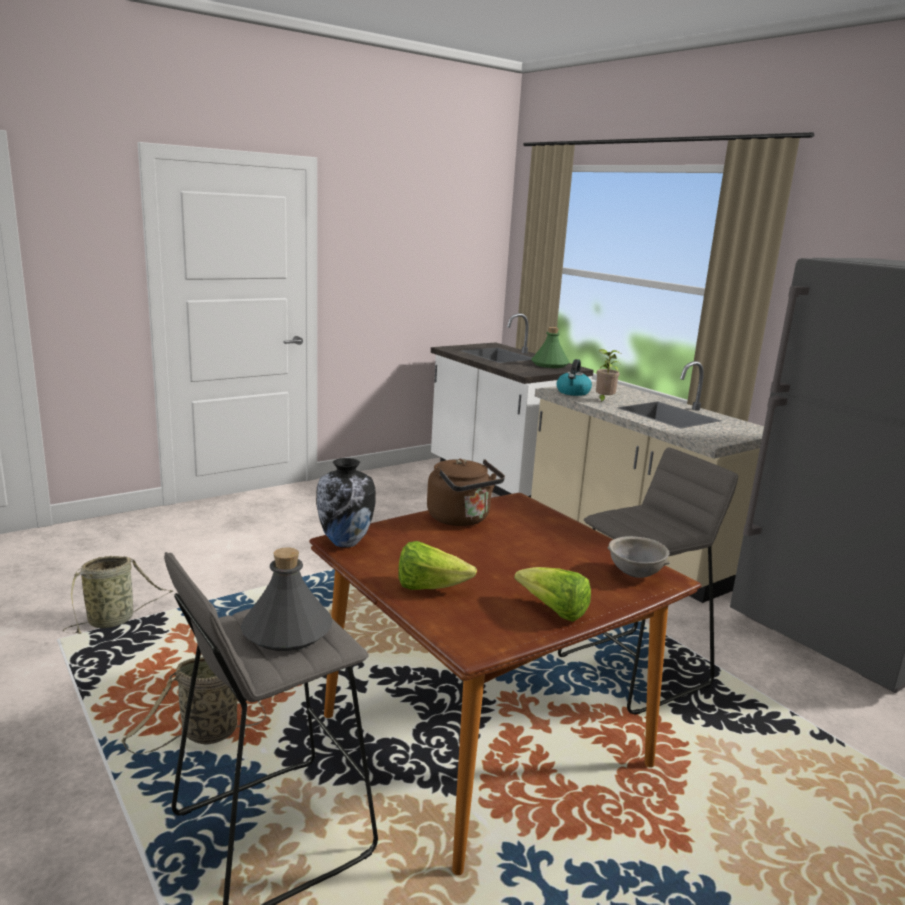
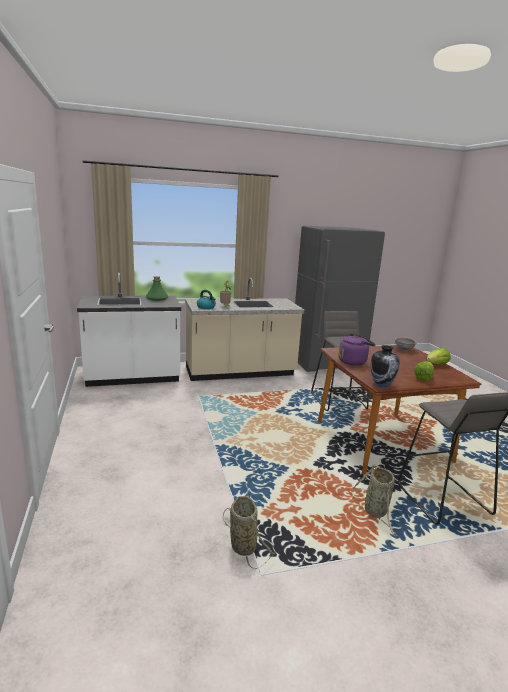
camera: 70 degrees left, 0 degrees up
grey bottle [241,547,333,651] -> none
brown kettle [427,459,505,526] -> purple kettle [338,333,376,366]

